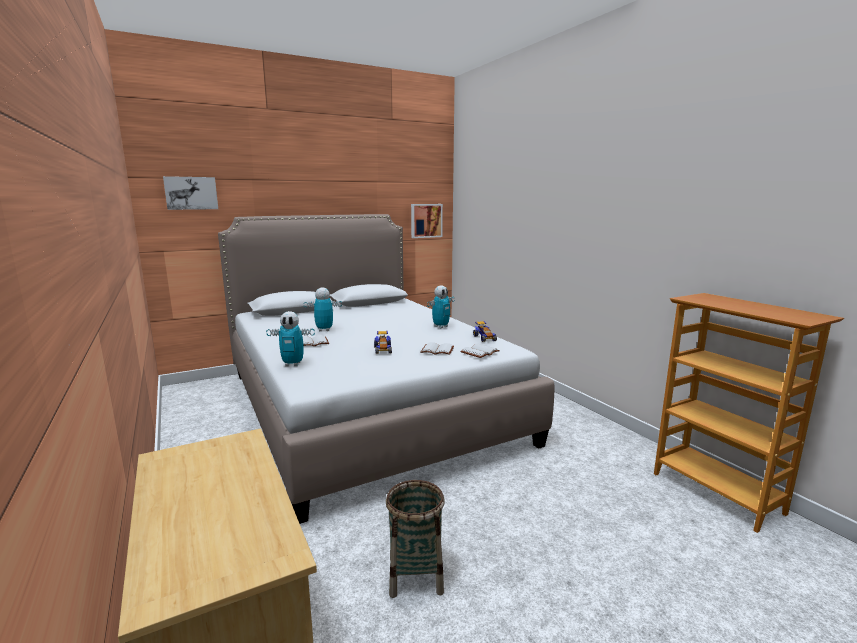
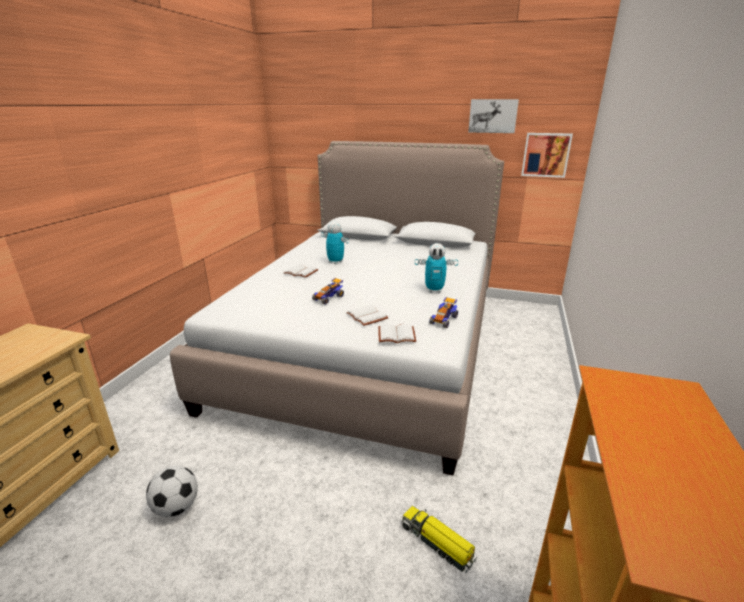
camera: 45 degrees right, 10 degrees up
picture [163,176,218,210] -> picture moved to [468,99,519,133]
toy robot [266,311,315,366] -> none
basket [386,480,444,598] -> football [146,466,198,517]
none -> toy truck [402,506,477,574]

